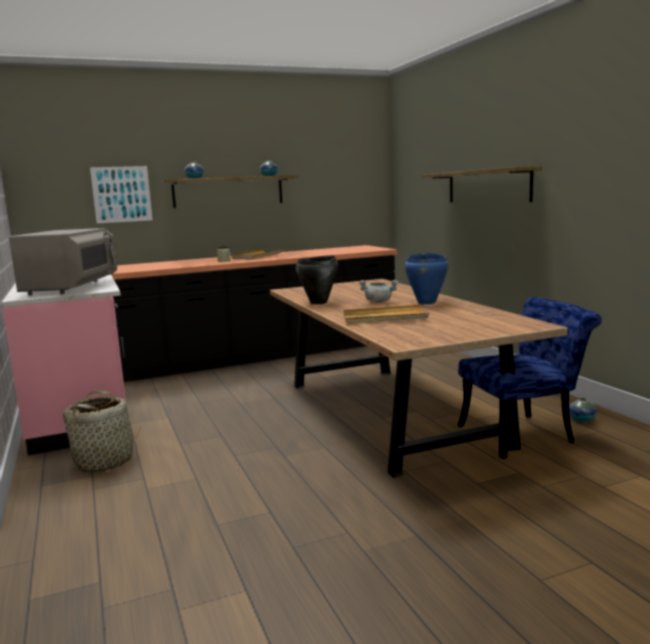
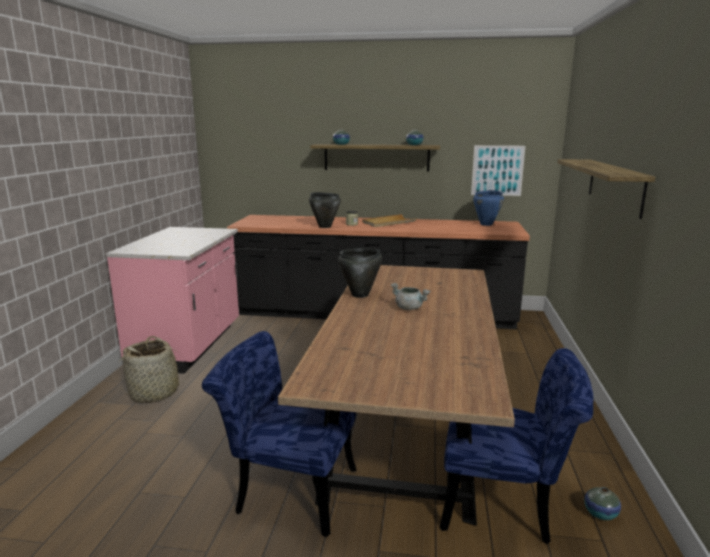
camera: 30 degrees right, 5 degrees up
grey microwave [9,228,117,295] -> none
picture [90,166,153,223] -> picture moved to [471,145,525,196]
beige tray [343,305,429,324] -> none
blue cooking pot [405,253,449,305] -> blue cooking pot moved to [473,190,504,226]
none -> blue chair [202,331,356,537]
none -> black cooking pot [309,192,341,228]

